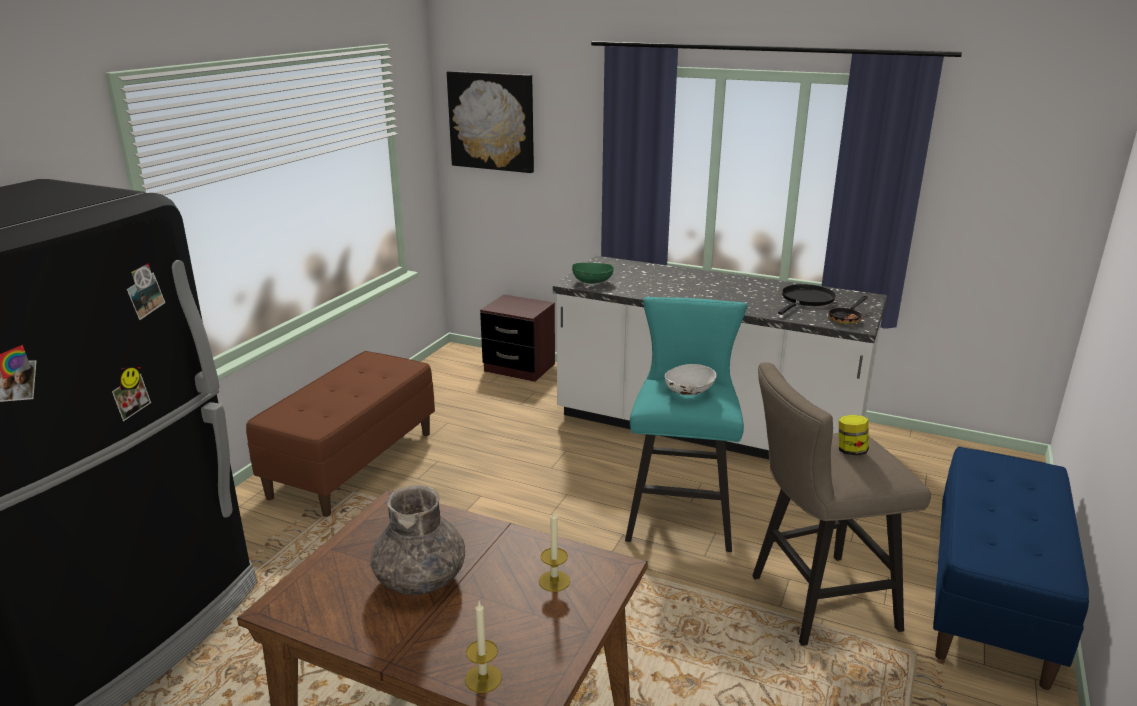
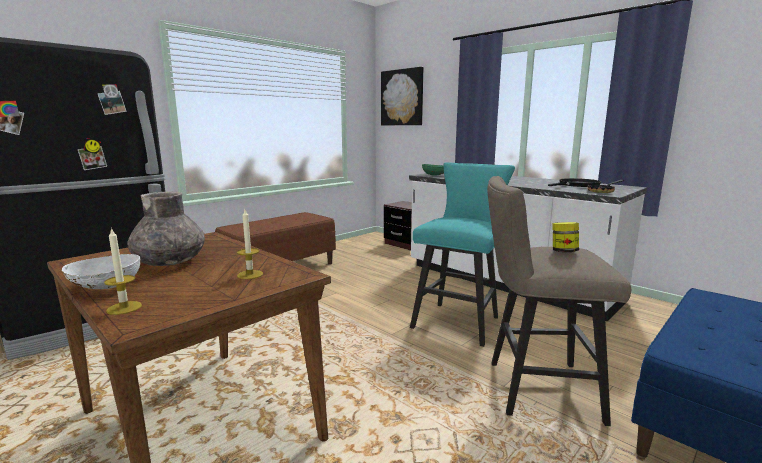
camera: 20 degrees right, 10 degrees down
white bowl [665,364,716,395] -> white bowl moved to [62,254,140,289]

